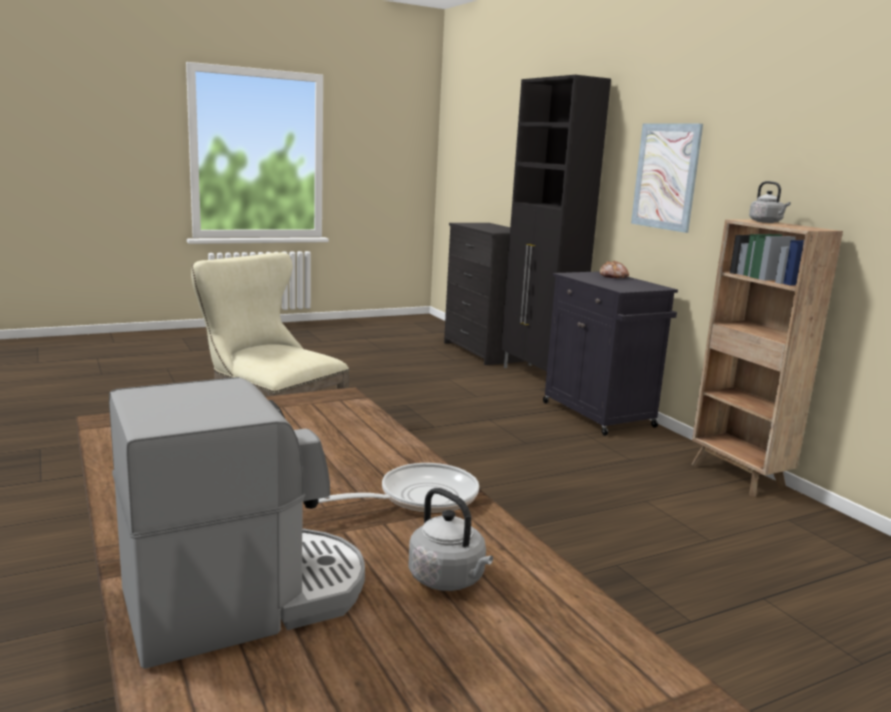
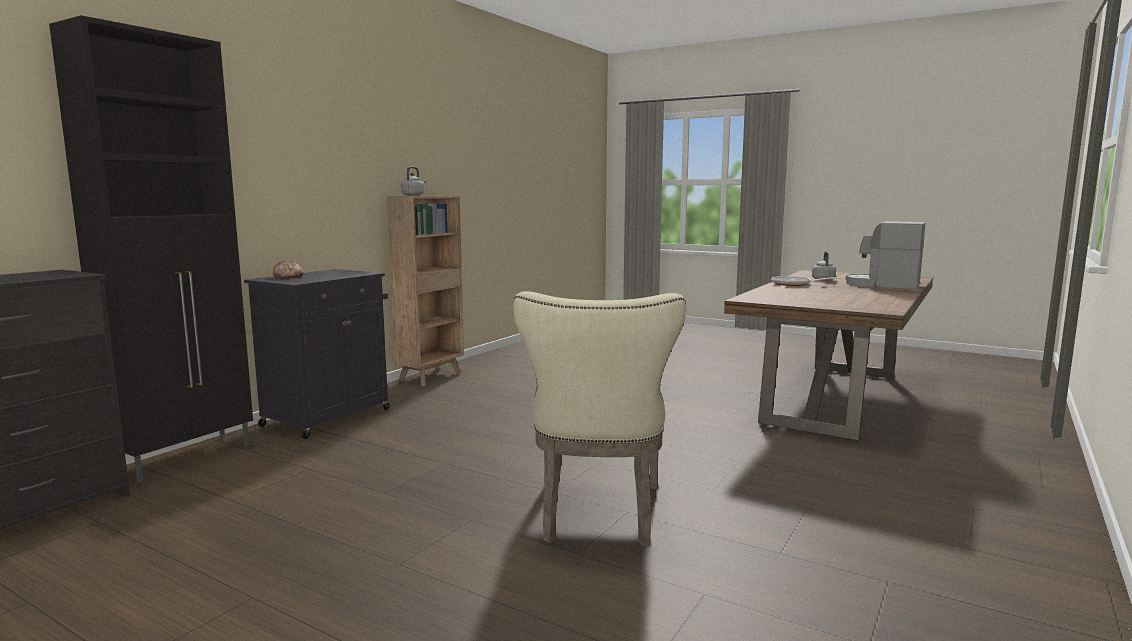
camera: 120 degrees left, 5 degrees down
picture [631,123,703,233] -> none

